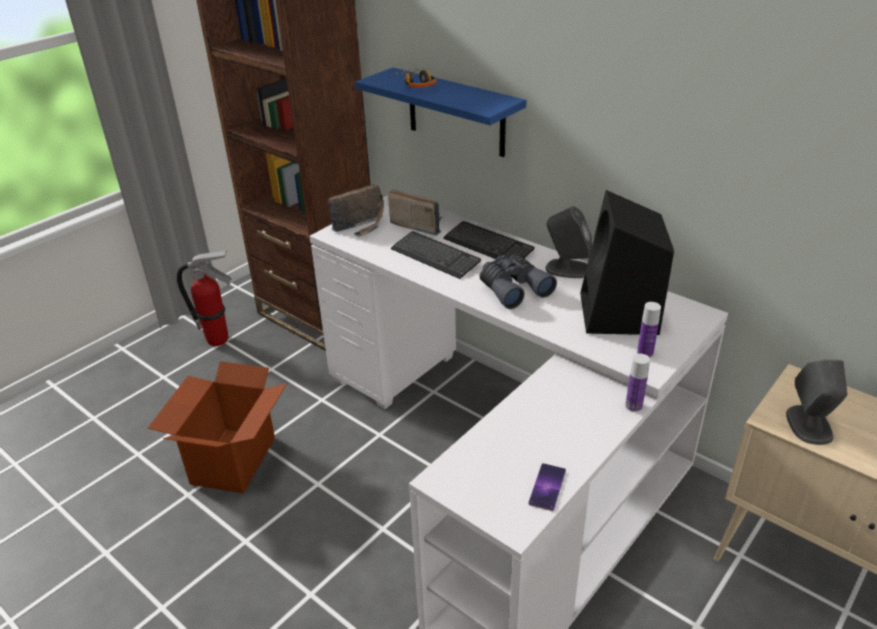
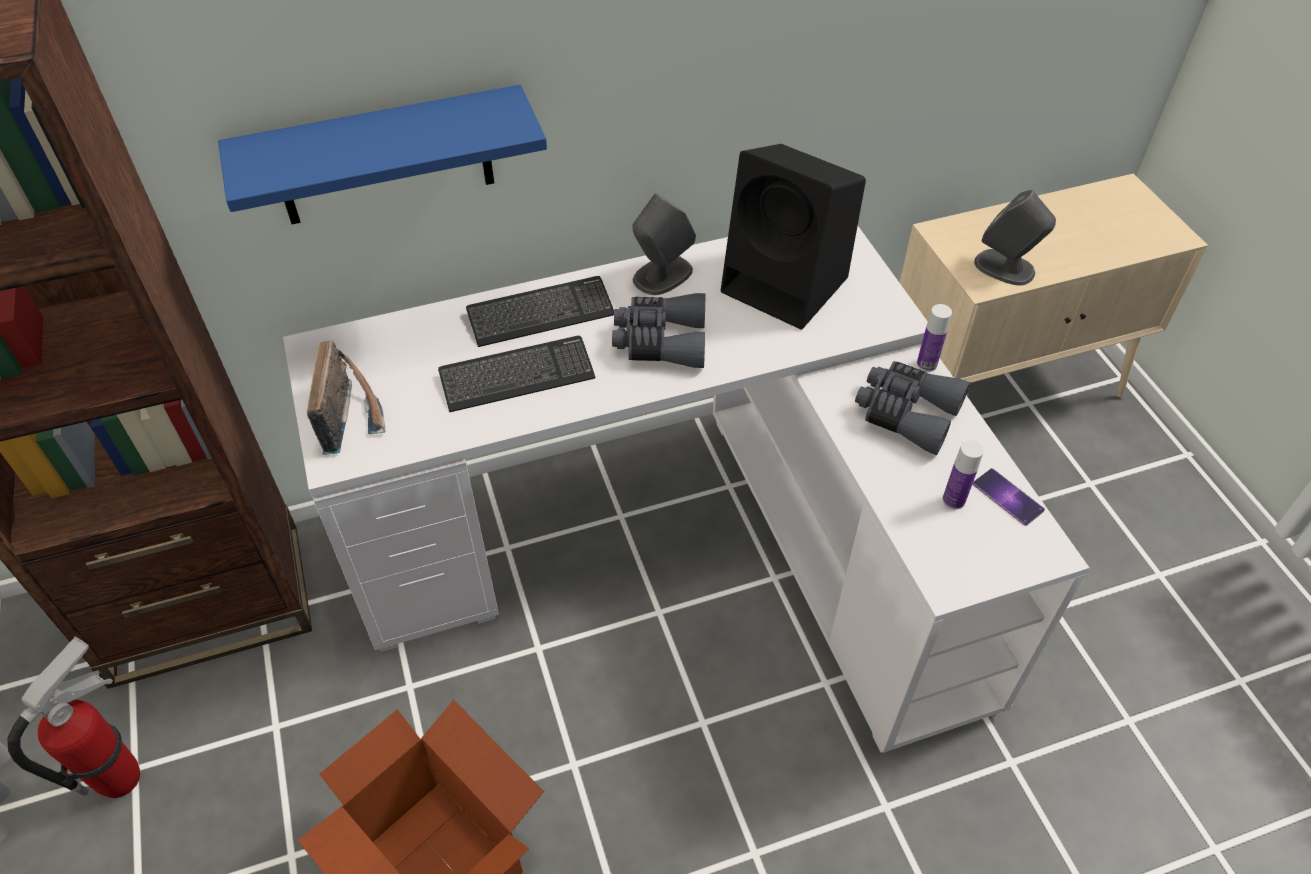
camera: 60 degrees left, 15 degrees up
radio [388,189,443,236] -> none
headphones [391,68,437,88] -> none
bottle [637,302,661,358] -> bottle moved to [942,440,984,509]
none -> grey binoculars [855,361,970,455]

